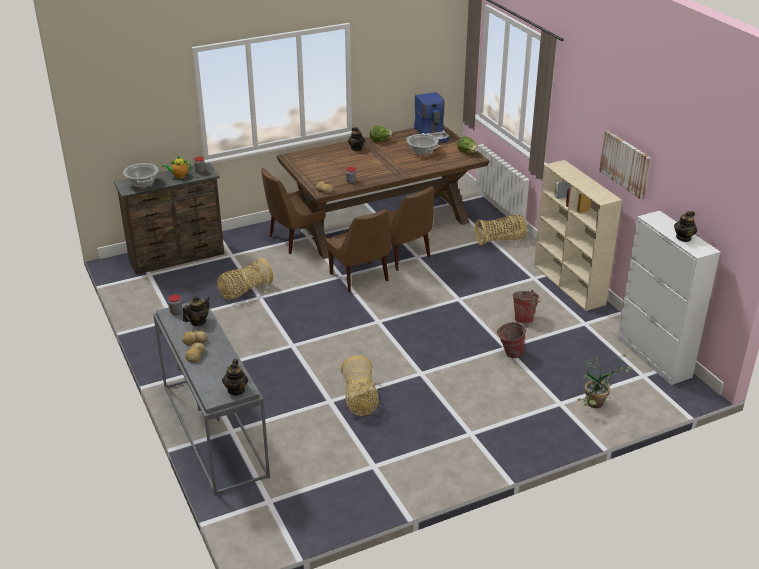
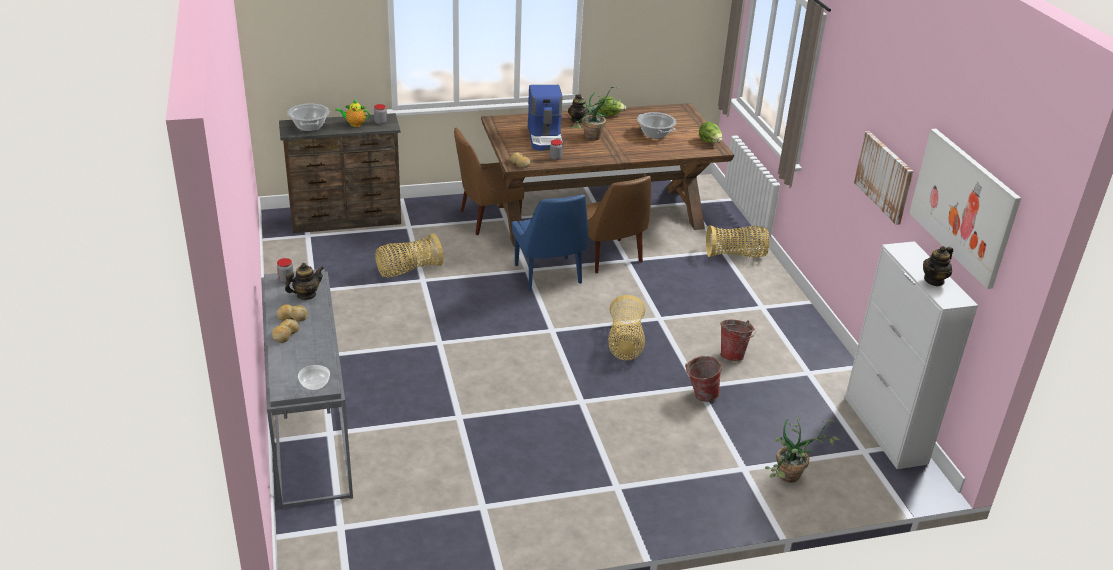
camera: 10 degrees right, 0 degrees up
teapot [222,359,248,396] -> bowl [298,365,330,390]
brown chair [325,209,391,293] -> blue chair [512,195,588,291]
basket [341,355,379,416] -> basket moved to [608,295,645,360]
coffee machine [414,92,449,143] -> coffee machine moved to [528,85,563,151]
beige bookcase [534,160,622,311] -> none
none -> potted plant [570,87,622,141]
none -> picture [909,129,1021,289]

